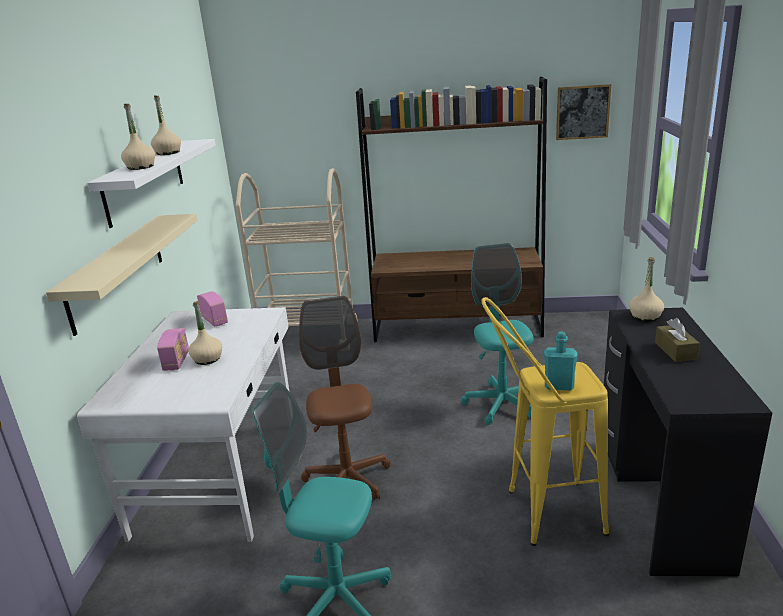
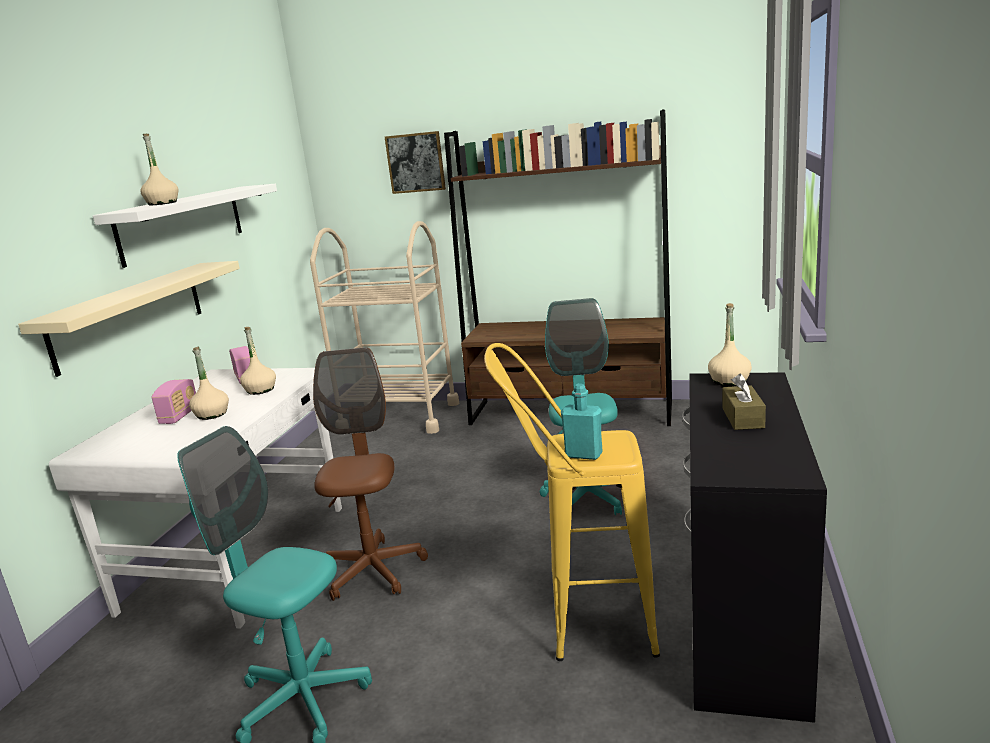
camera: 10 degrees right, 5 degrees down
beige bottle [151,96,181,155] -> beige bottle moved to [240,327,276,395]
picture [556,84,611,140] -> picture moved to [385,131,446,194]

